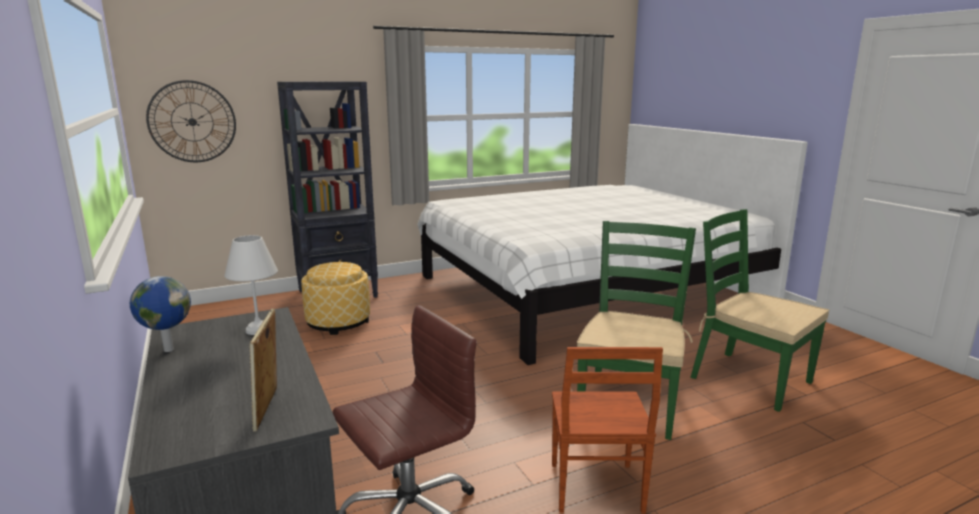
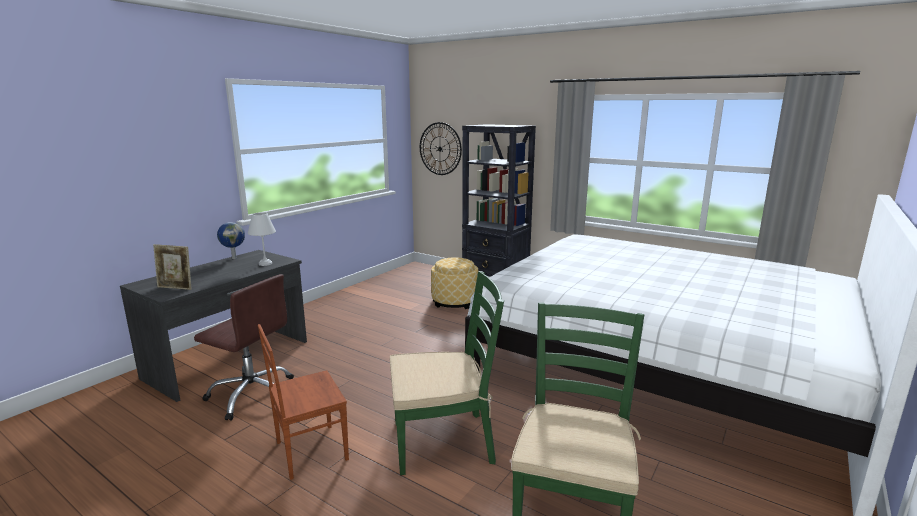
camera: 60 degrees right, 0 degrees up
picture frame [249,309,277,432] -> picture frame turned 135 degrees counterclockwise [153,244,192,290]

